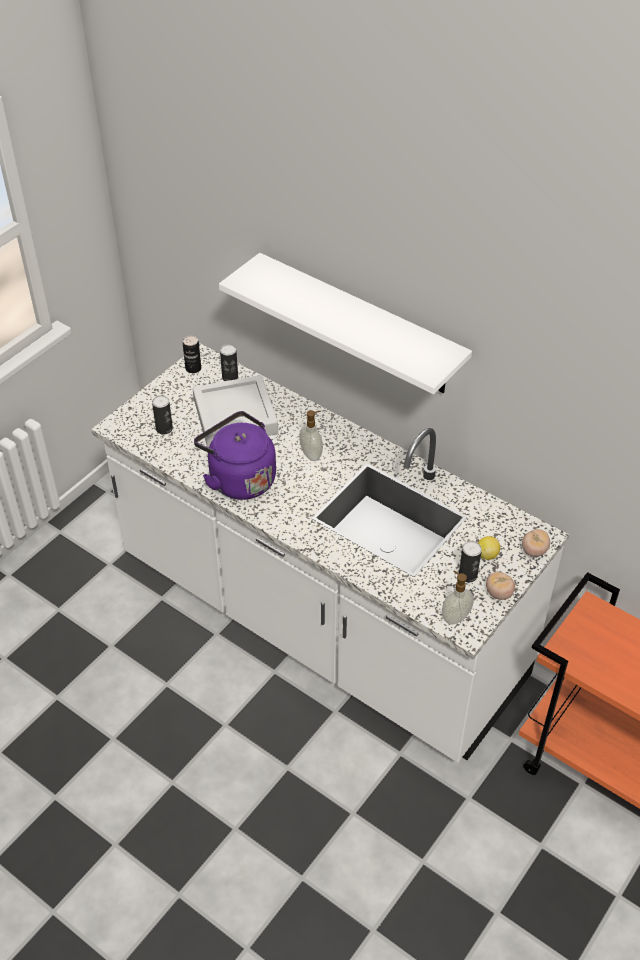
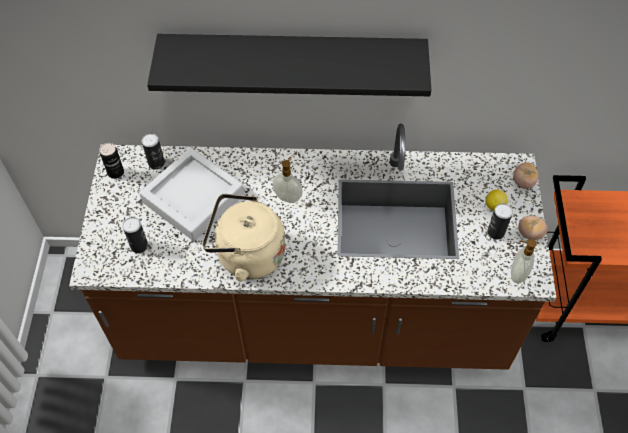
camera: 35 degrees left, 10 degrees up
white counter [91,344,569,763] -> brown counter [69,124,556,370]
purple kettle [194,411,276,500] -> beige kettle [202,194,285,282]
white shelf [219,253,472,394] -> black shelf [147,34,431,96]

